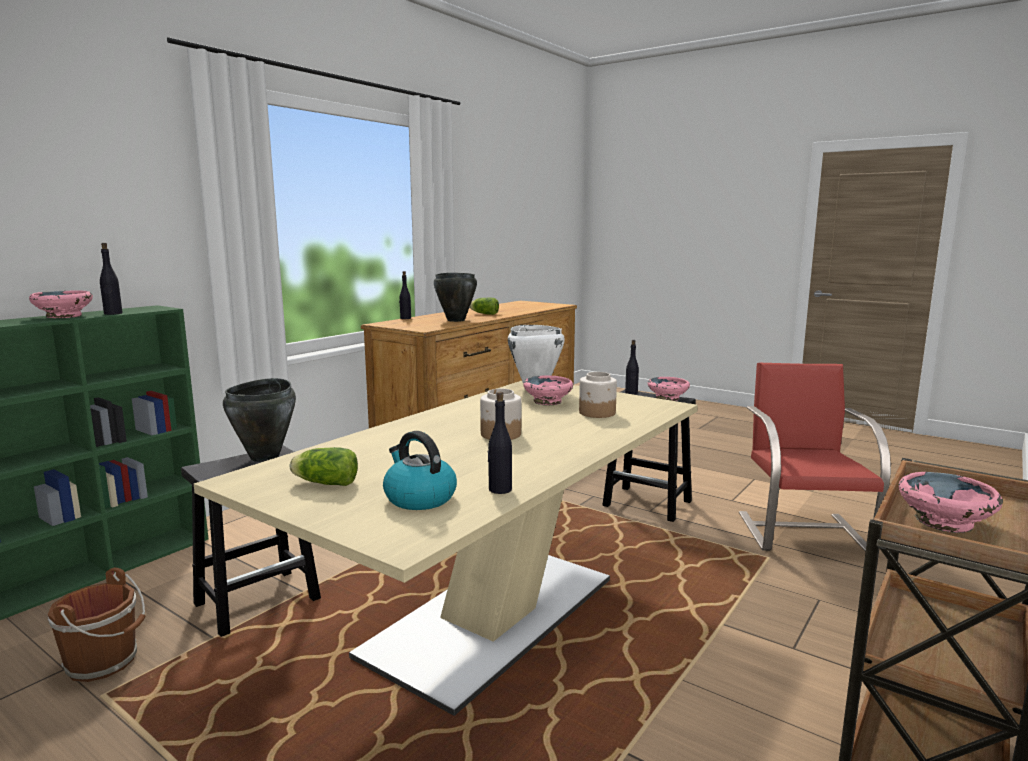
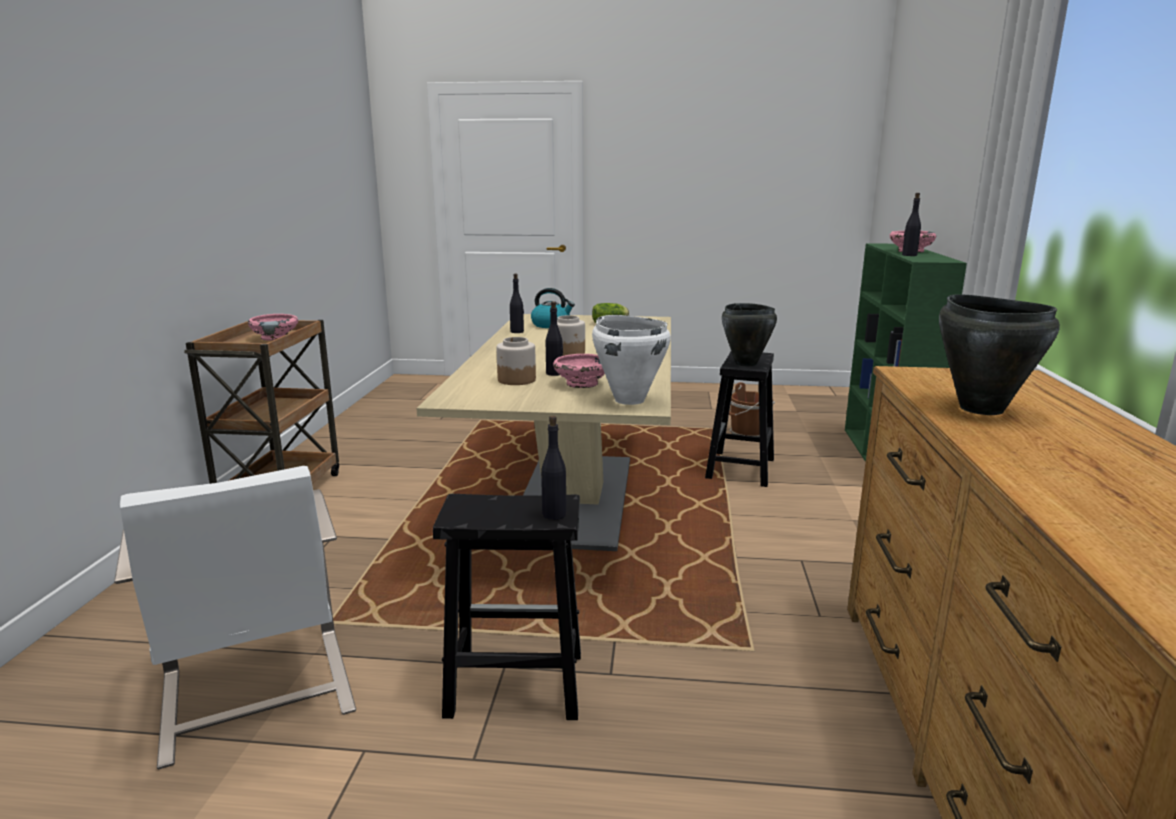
camera: 150 degrees right, 5 degrees up
black bottle [399,271,411,319] -> black bottle moved to [546,301,563,376]
lettuce [470,298,499,315] -> none
pink bowl [648,377,690,401] -> none
red chair [739,363,891,552] -> white chair [114,466,356,769]

